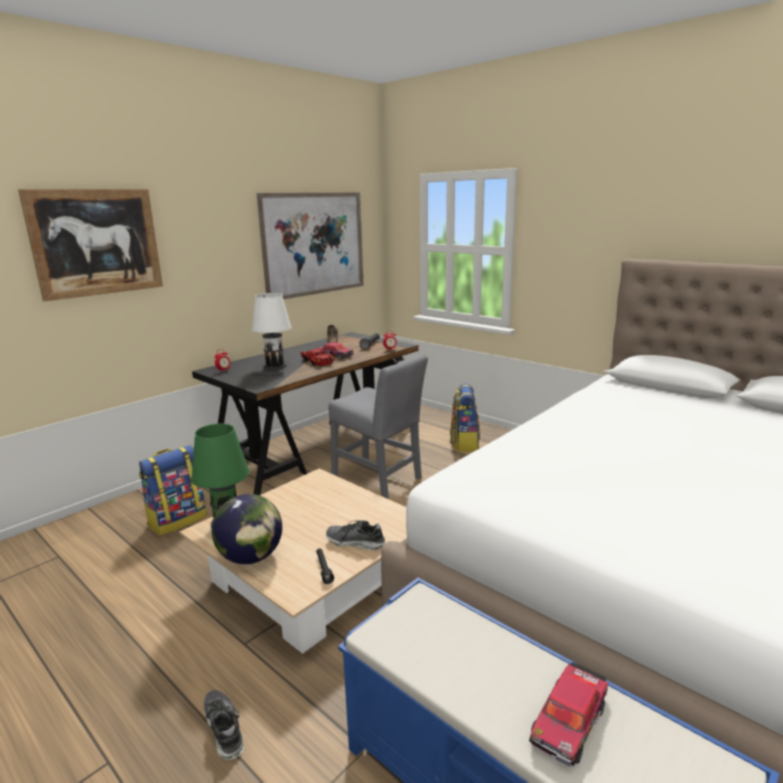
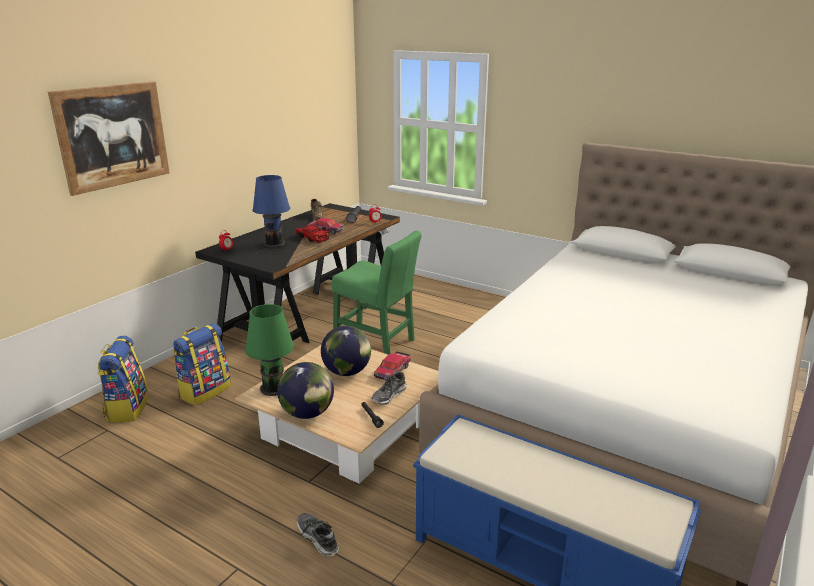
camera: 10 degrees left, 5 degrees up
white table lamp [250,293,292,376] -> blue table lamp [252,175,290,256]
picture [256,192,364,299] -> none
shoe [326,520,386,550] -> shoe turned 60 degrees counterclockwise [371,371,407,405]
grey chair [329,354,428,499] -> green chair [332,230,422,355]
backpack [450,383,480,452] -> backpack moved to [98,336,148,422]
toy car [529,662,608,767] -> toy car moved to [374,352,411,380]
none -> globe [321,326,371,376]

